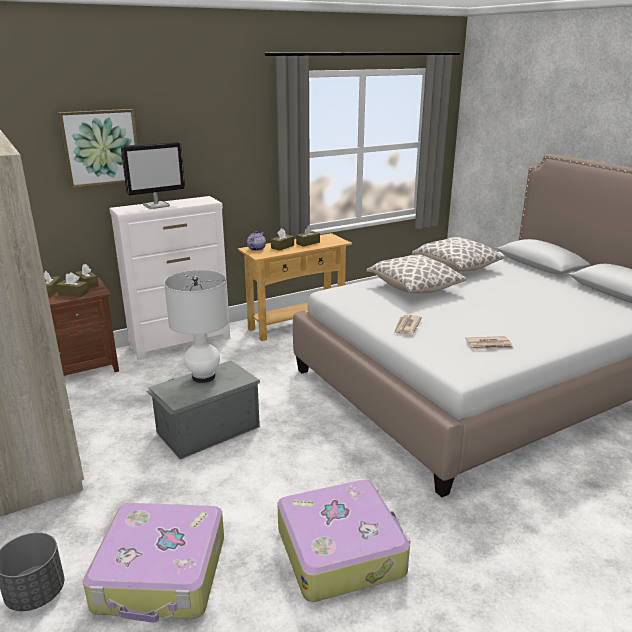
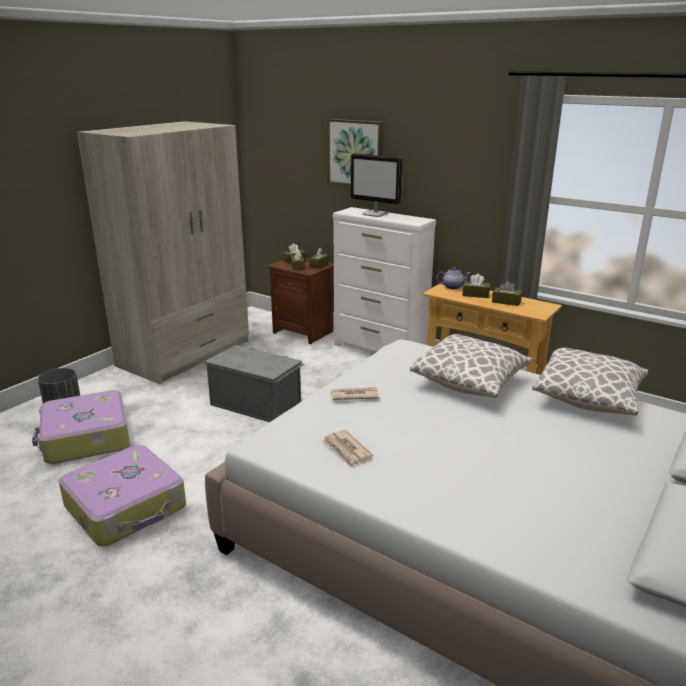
camera: 65 degrees right, 0 degrees up
white table lamp [164,270,229,383] -> none

